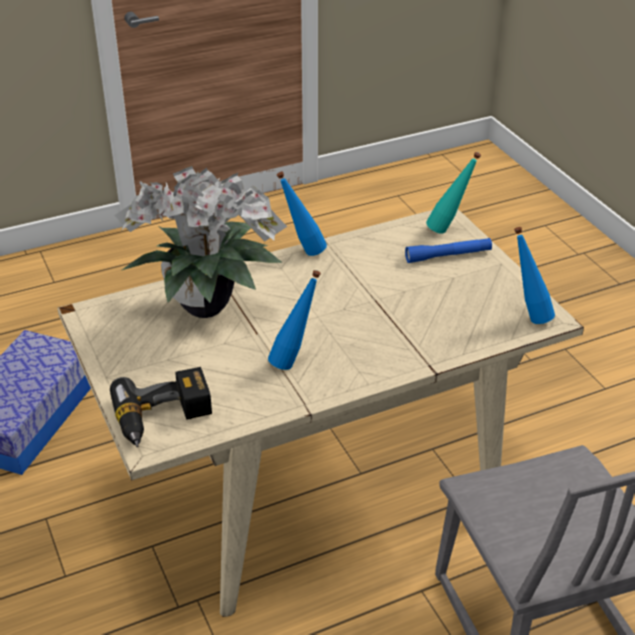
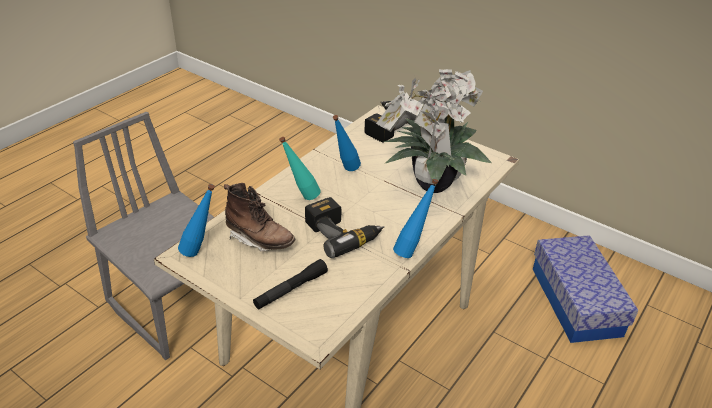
camera: 150 degrees right, 0 degrees up
blue flashlight [405,238,492,263] -> black flashlight [253,259,328,309]
turquoise bottle [426,152,481,234] -> turquoise bottle moved to [279,137,321,200]
none -> brown boot [224,183,295,251]
none -> power drill [305,197,384,258]

